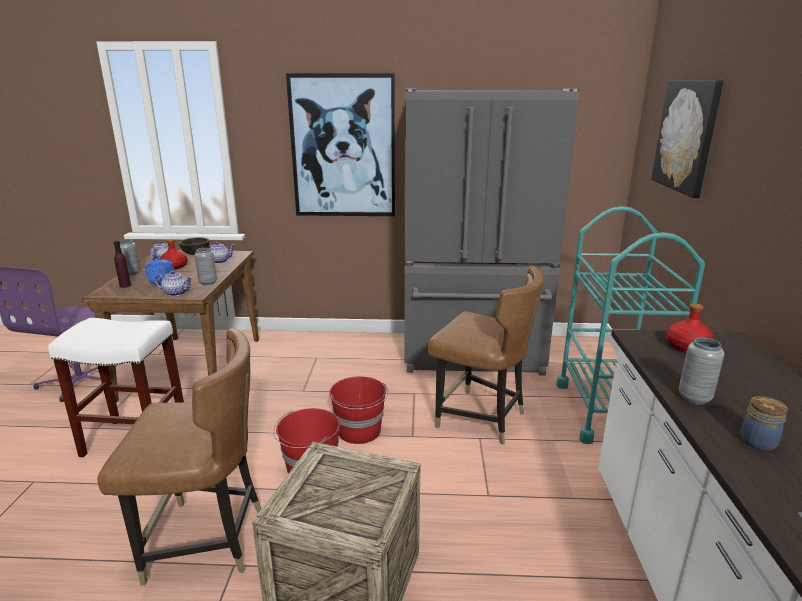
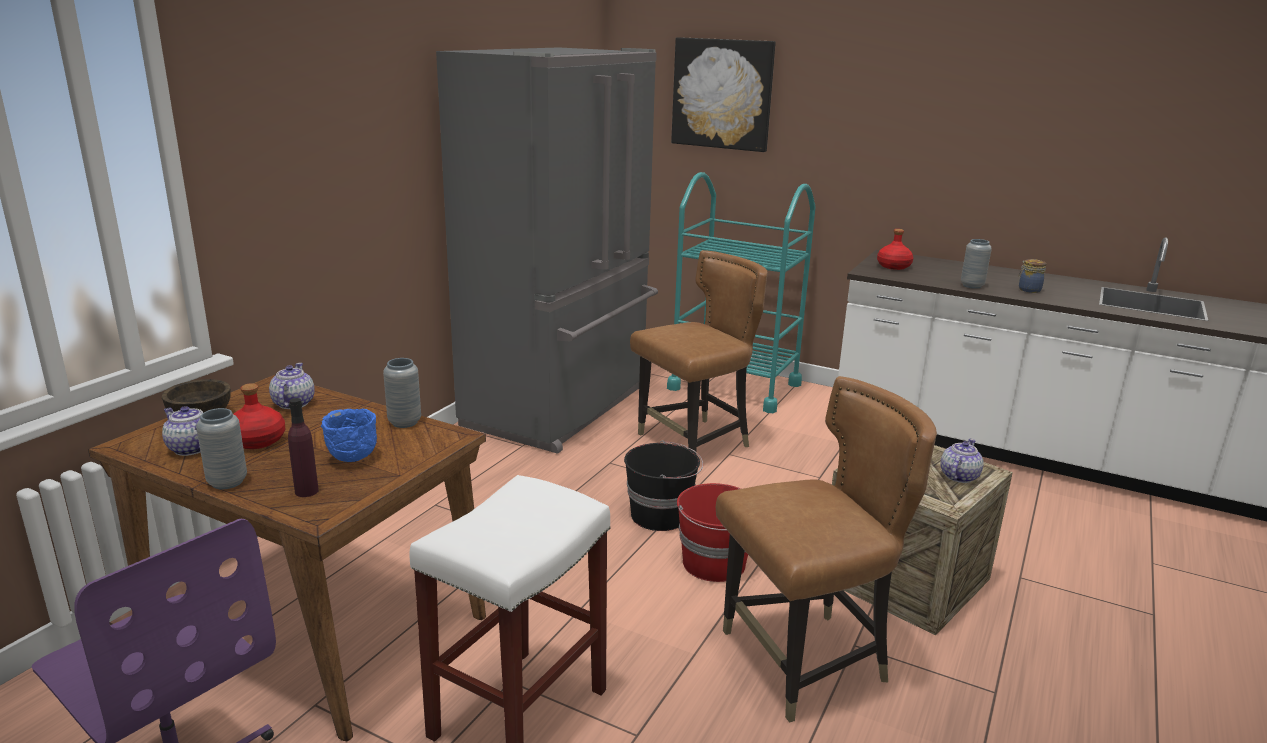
camera: 65 degrees left, 0 degrees up
brown chair [97,328,261,585] -> brown chair turned 45 degrees clockwise [716,376,937,723]
teapot [155,271,193,296] -> teapot moved to [940,439,984,483]
picture [286,73,395,216] -> none
red bucket [330,376,388,444] -> black bucket [624,440,703,531]

